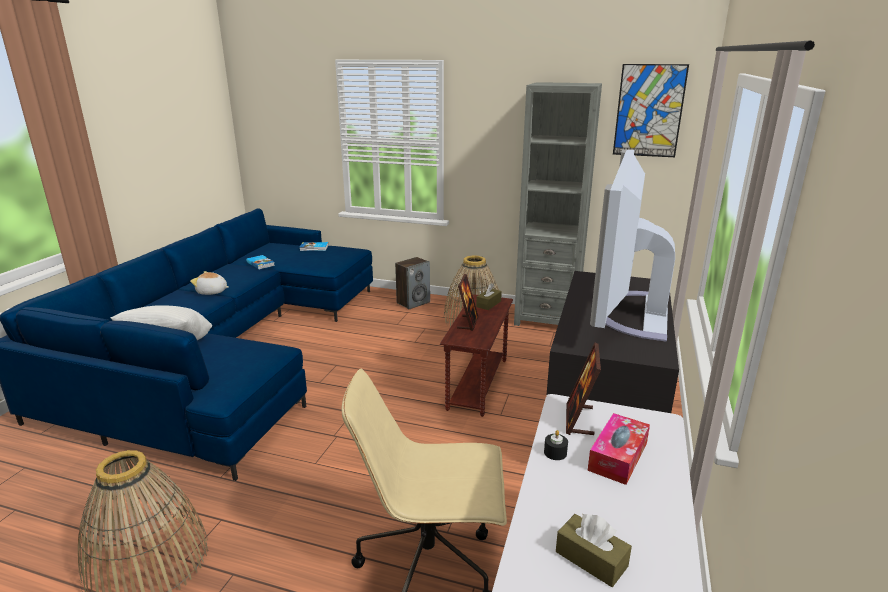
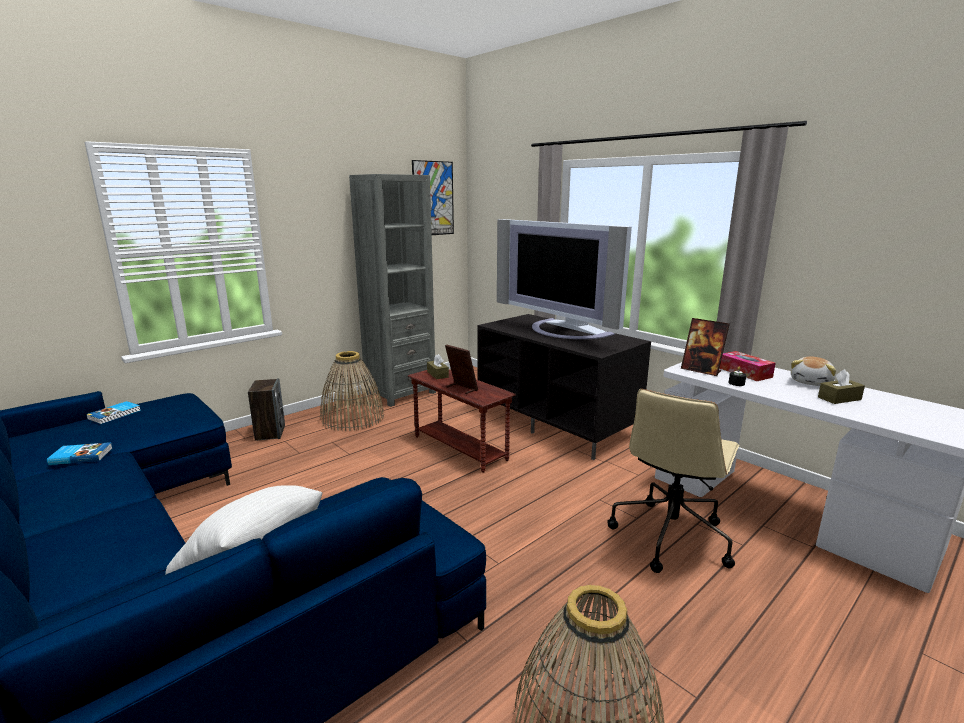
camera: 60 degrees left, 5 degrees down
plush toy [190,271,229,295] -> plush toy moved to [791,356,836,386]

